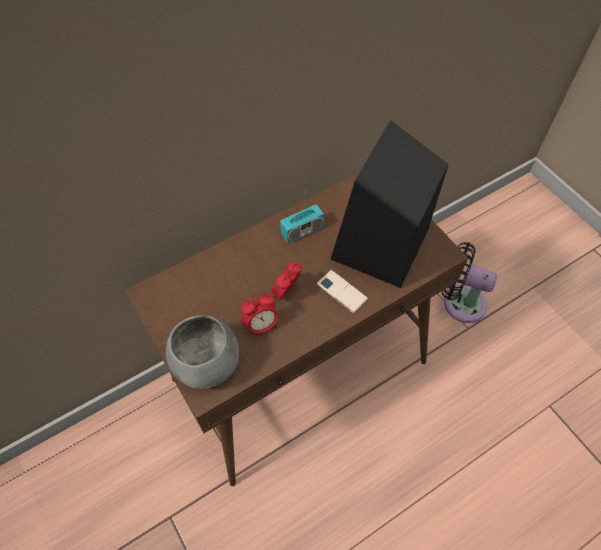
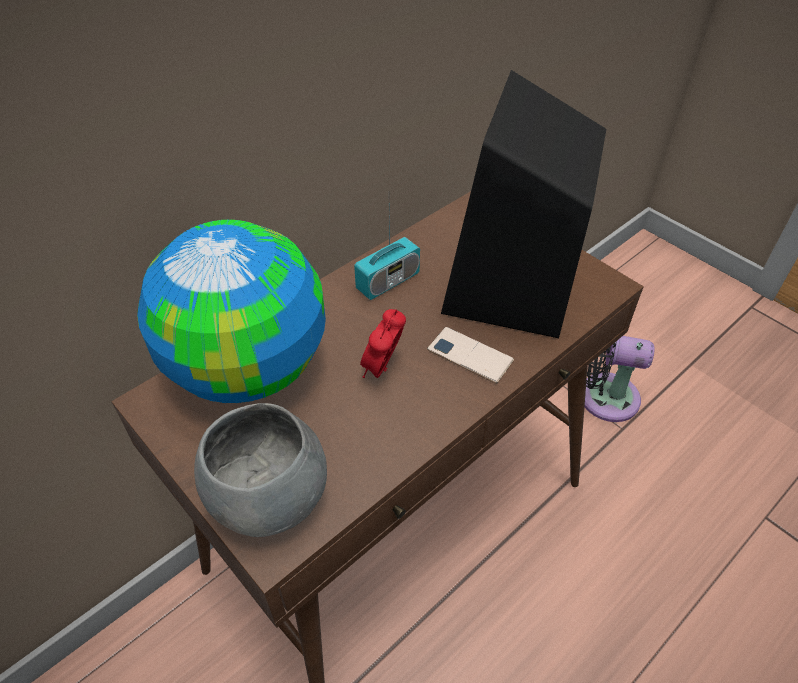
camera: 10 degrees left, 10 degrees down
alarm clock [241,293,278,337] -> none
none -> globe [137,219,326,403]

